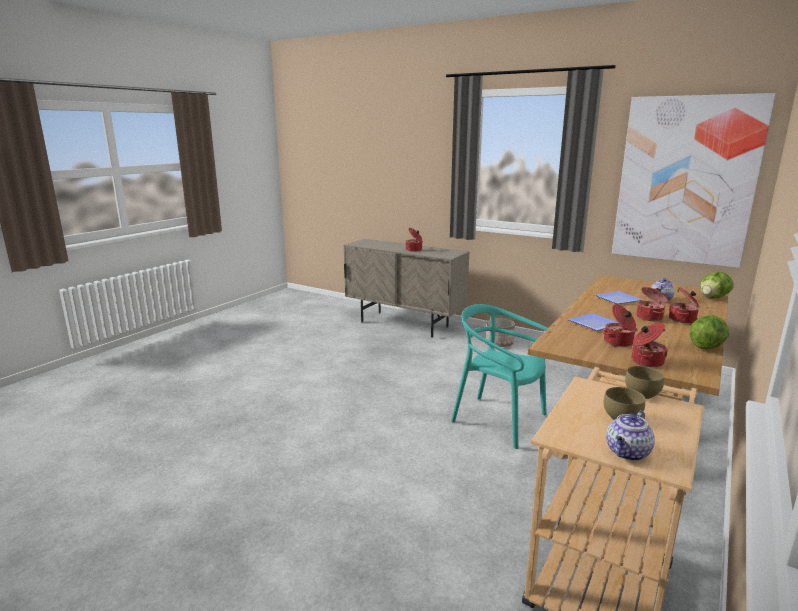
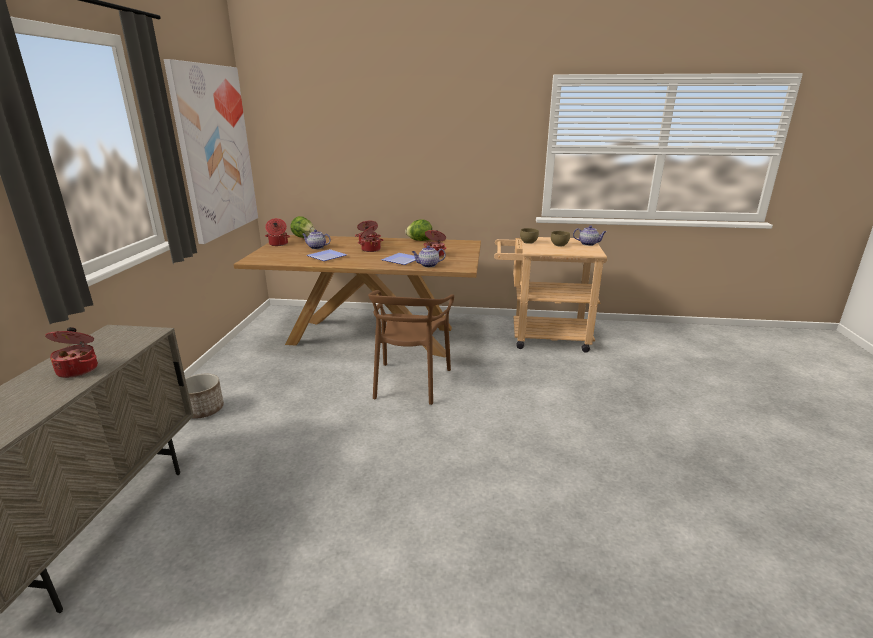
camera: 115 degrees left, 5 degrees up
turquoise chair [451,304,548,449] -> brown chair [368,290,454,405]
cooking pot [631,322,668,367] -> cooking pot moved to [265,218,290,246]
none -> teapot [412,245,446,268]

